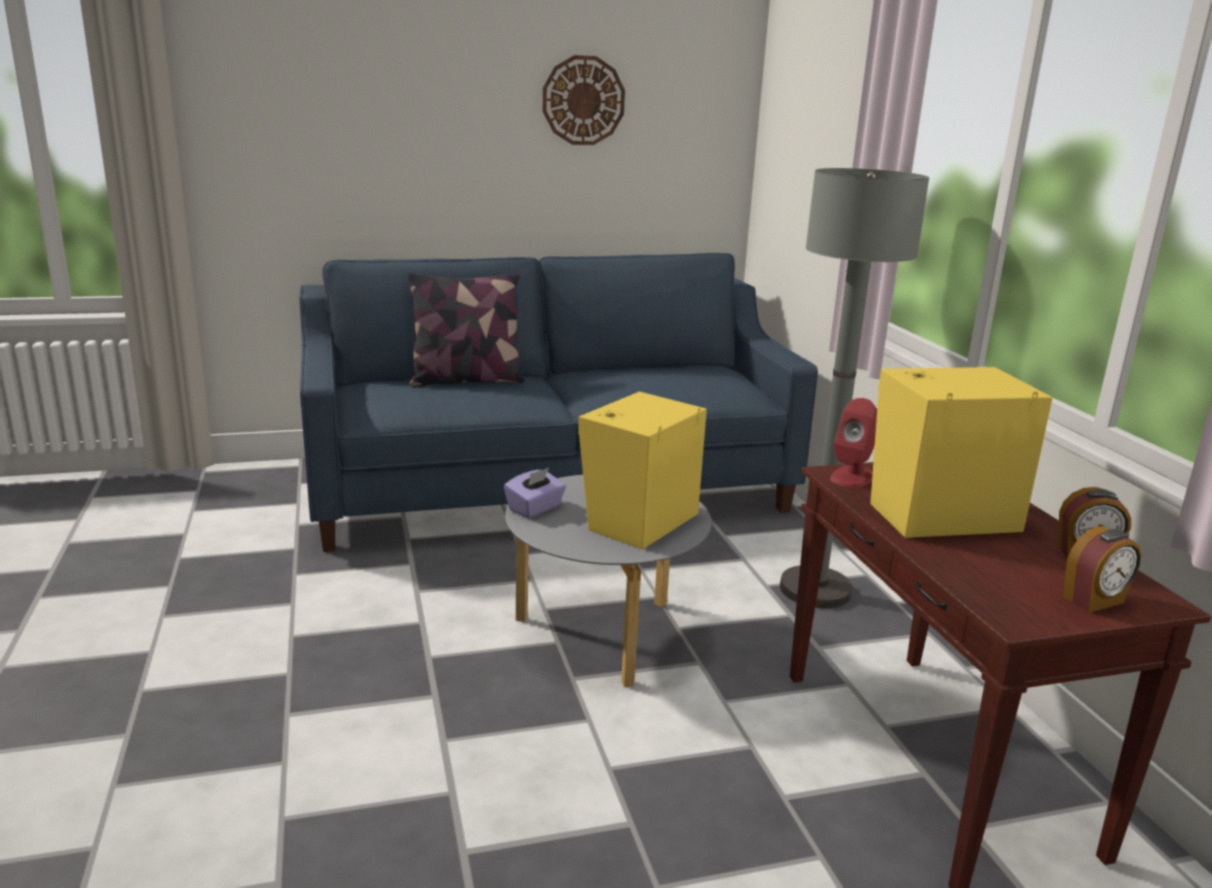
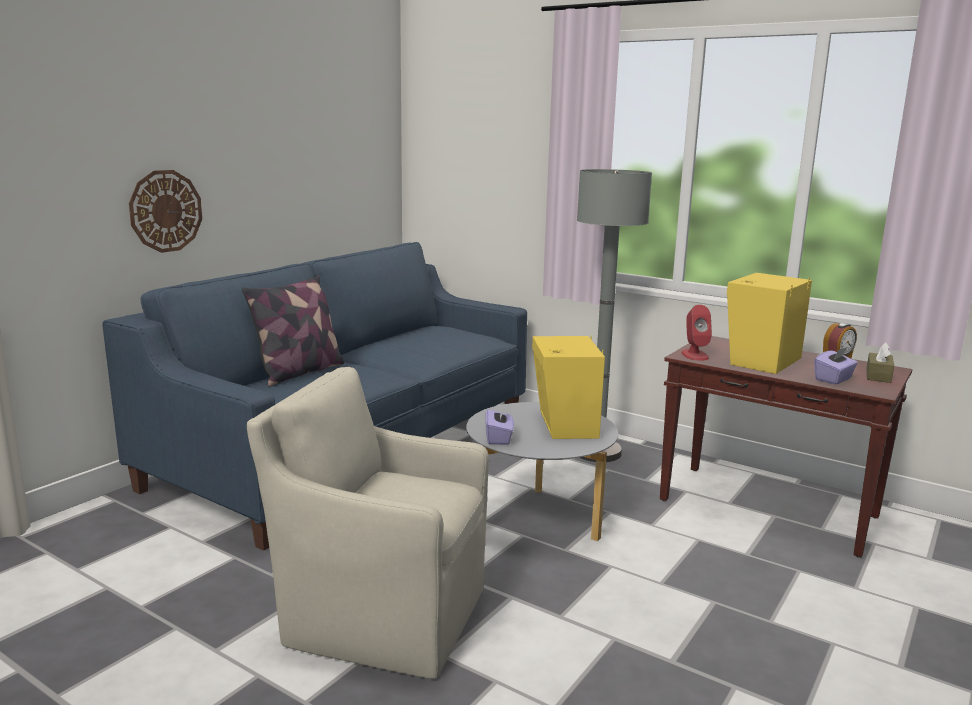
camera: 40 degrees left, 5 degrees down
wall clock [542,55,625,145] -> wall clock moved to [129,170,202,253]
alarm clock [1063,526,1141,612] -> brown tissue box [866,343,894,383]
none -> beige armchair [247,367,489,679]
none -> purple tissue box [814,347,858,385]

